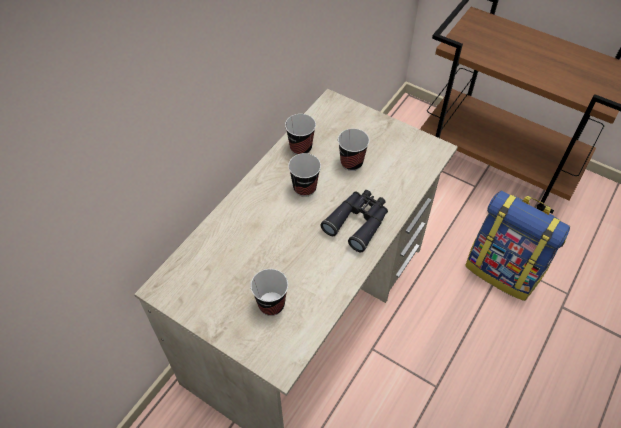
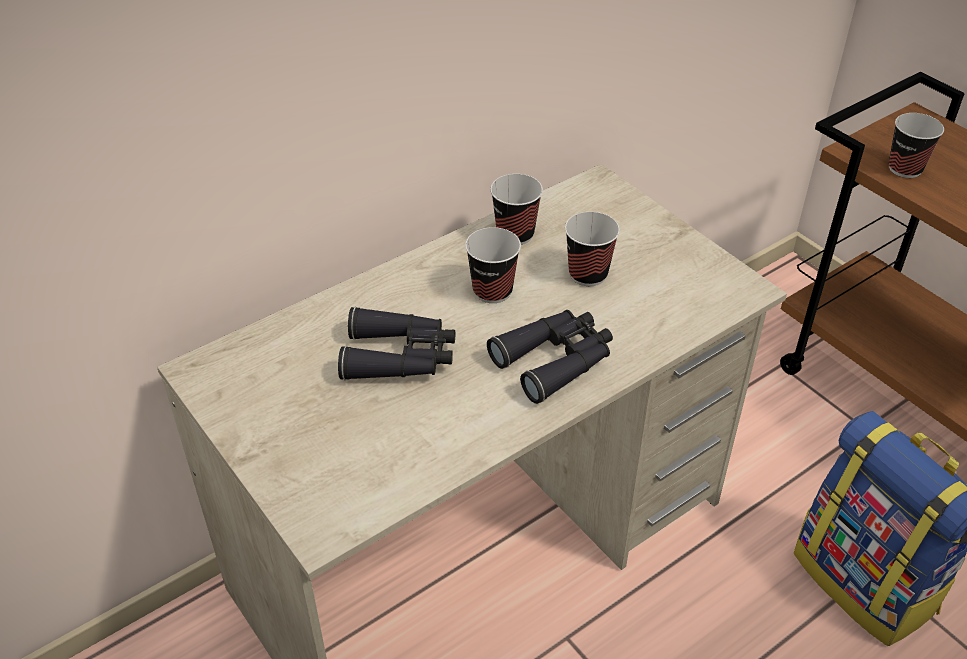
camera: 20 degrees right, 10 degrees down
cup [251,269,288,316] -> cup moved to [889,113,944,178]
none -> black binoculars [338,307,455,380]

